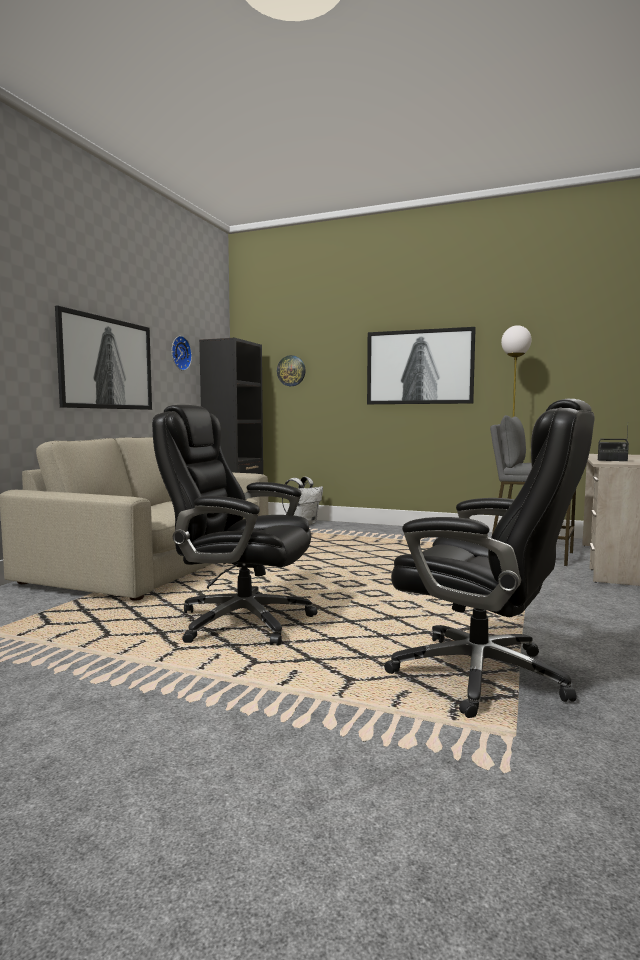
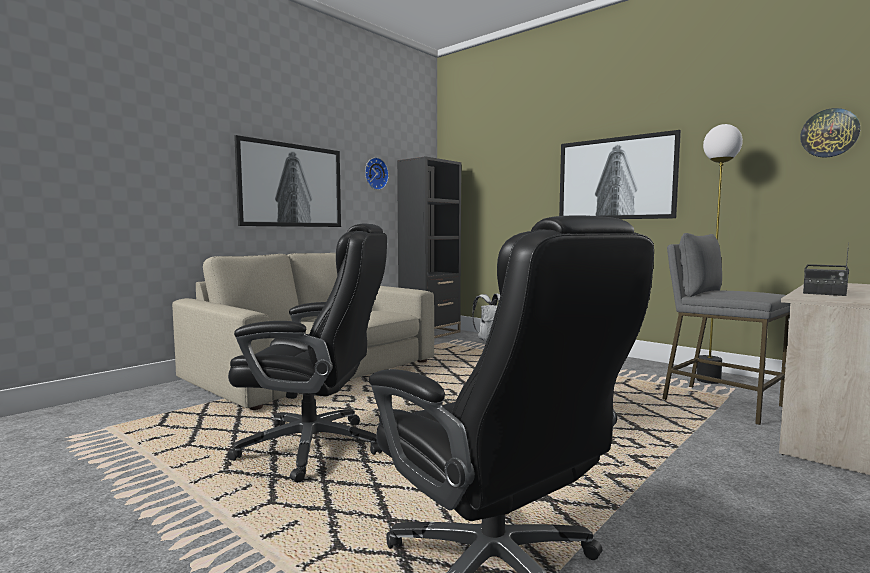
camera: 20 degrees right, 0 degrees up
black office chair [152,405,318,646] -> black office chair turned 150 degrees clockwise [227,224,387,483]
wall clock [277,355,306,386] -> wall clock moved to [800,108,860,158]

